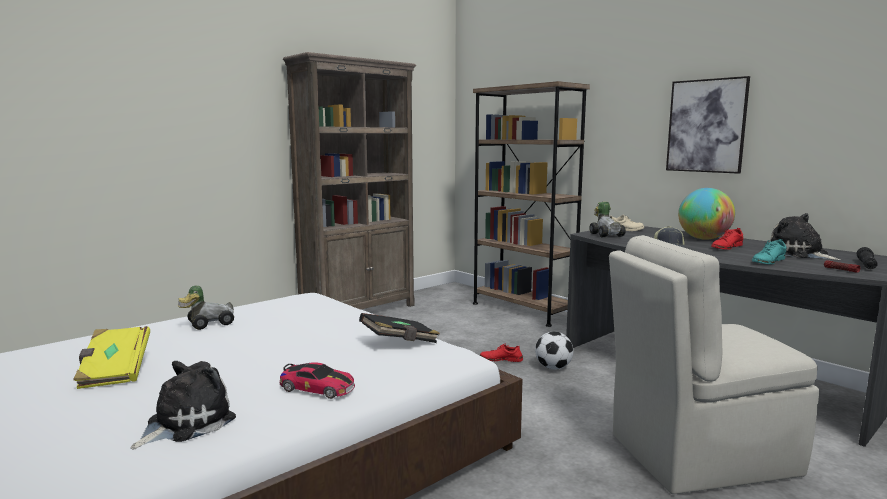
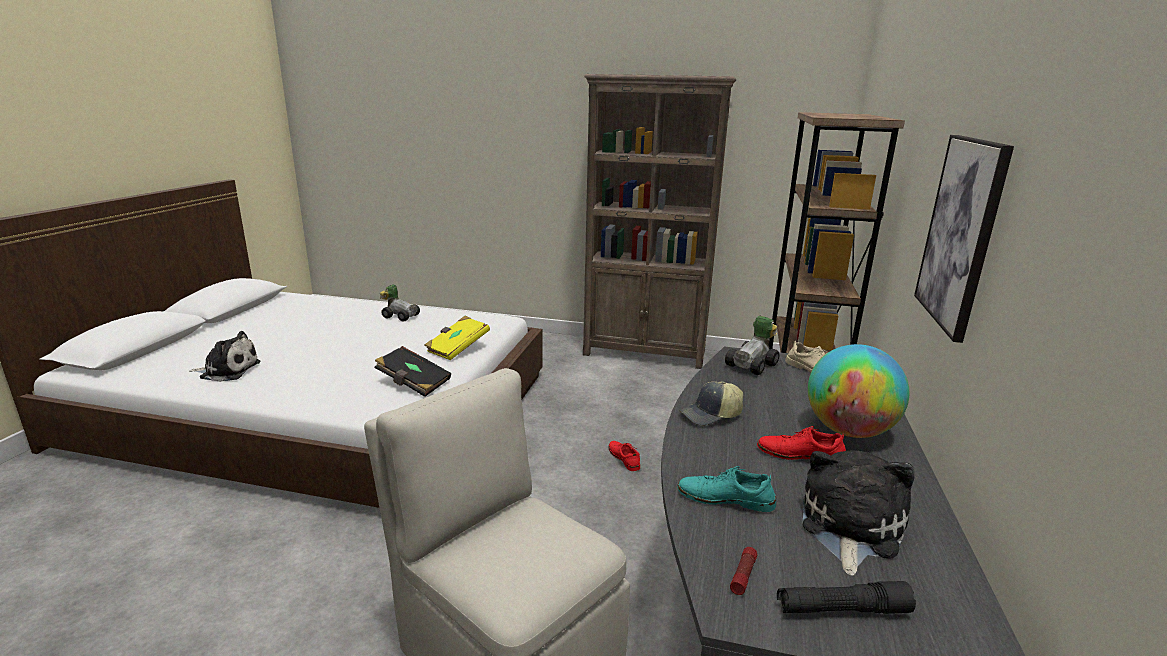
camera: 55 degrees right, 10 degrees up
yellow book [73,326,150,389] -> yellow book moved to [424,316,490,360]
toy car [280,362,355,399] -> none
football [535,331,573,370] -> none

